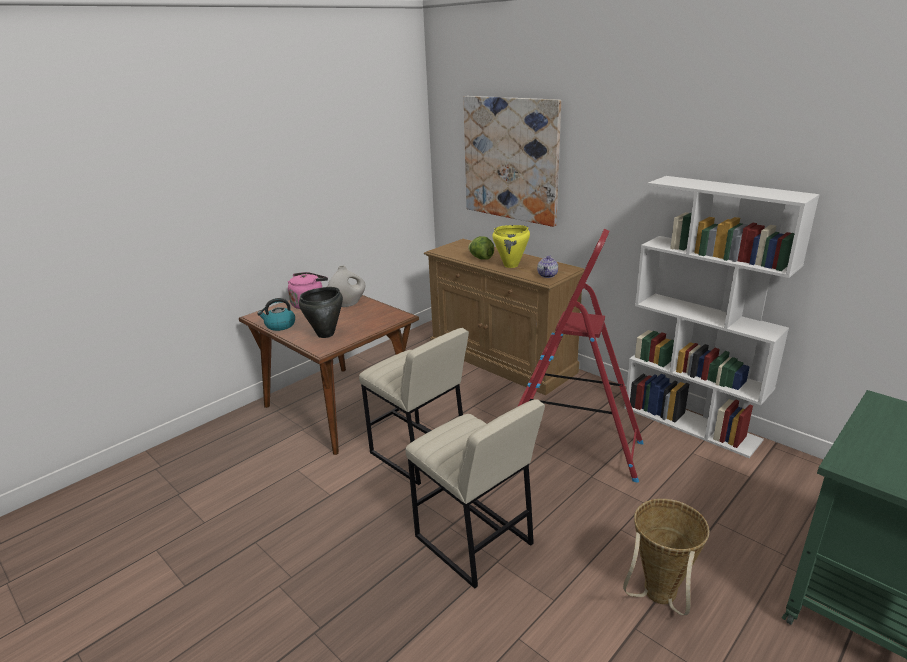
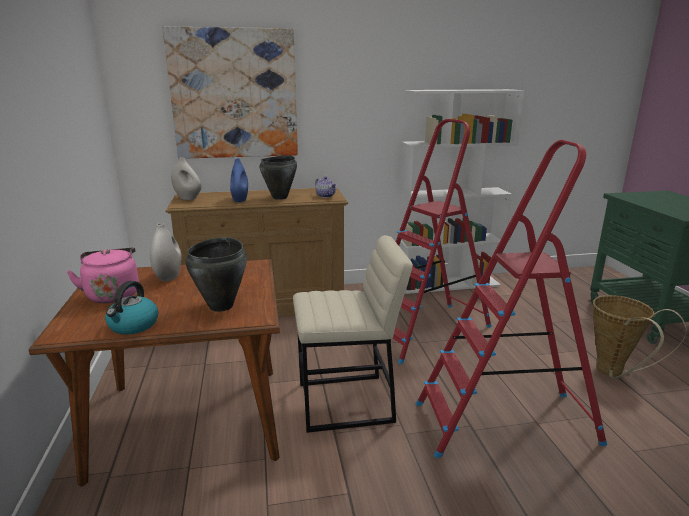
camera: 55 degrees left, 5 degrees down
beige chair [406,399,545,589] -> red step ladder [416,140,607,458]
lettuce [468,236,494,260] -> blue vase [230,158,248,202]
yellow cooking pot [492,225,530,268] -> black cooking pot [260,155,297,200]
none -> white vase [171,157,202,200]

